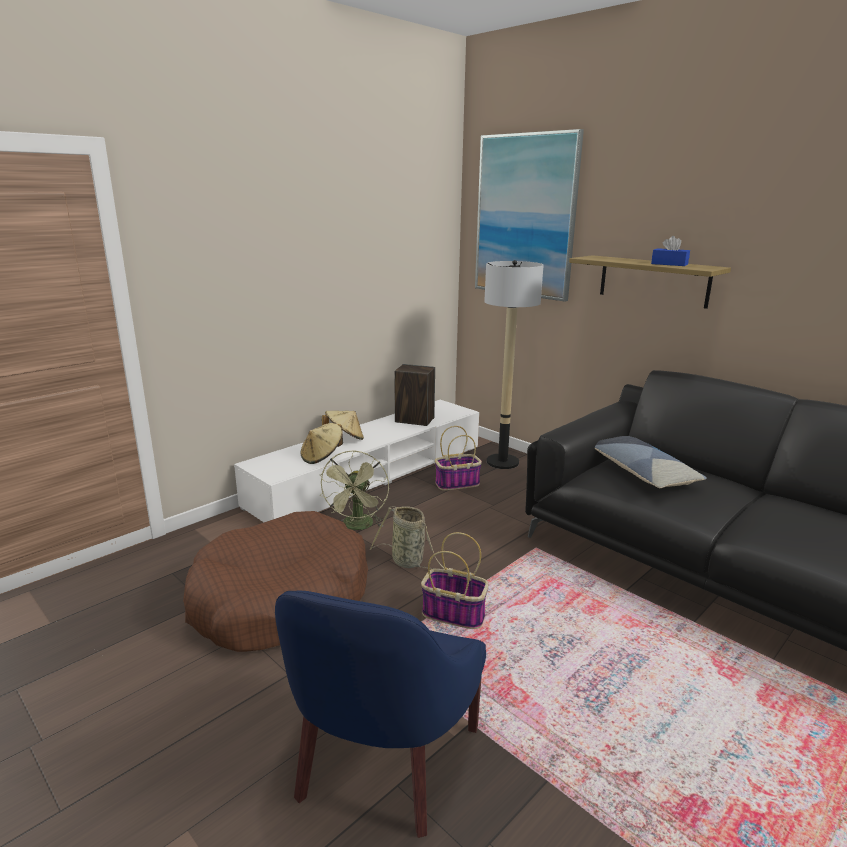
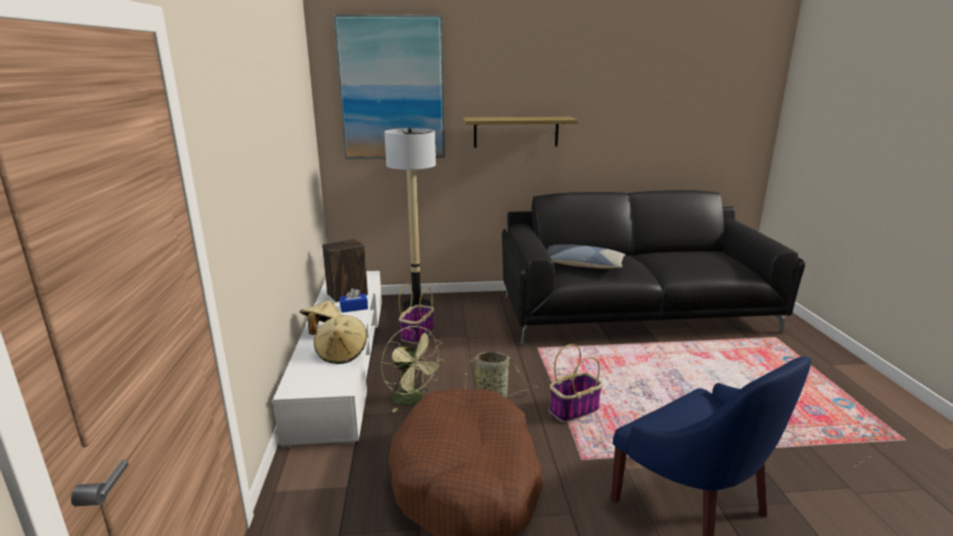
camera: 50 degrees left, 0 degrees up
blue tissue box [651,236,690,266] -> blue tissue box moved to [340,288,368,313]

